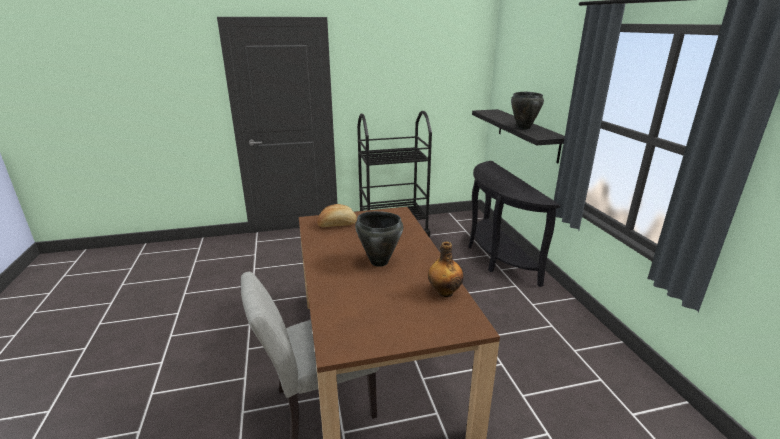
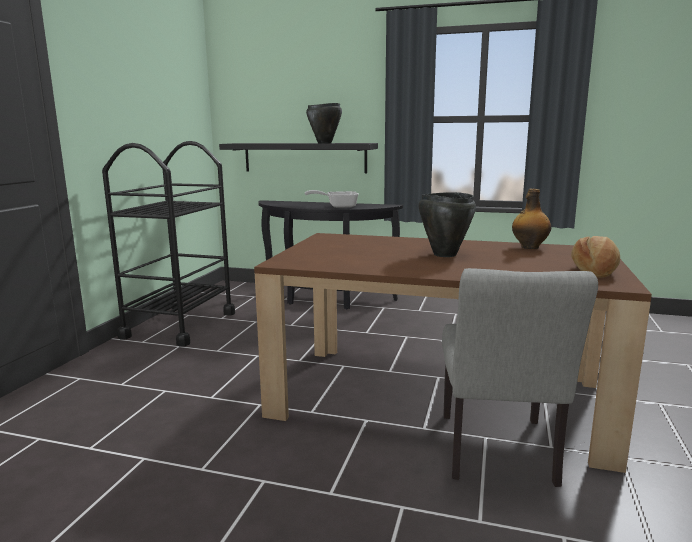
camera: 60 degrees left, 10 degrees down
bread [317,204,357,227] -> bread moved to [571,236,620,278]
none -> frying pan [305,190,358,208]

